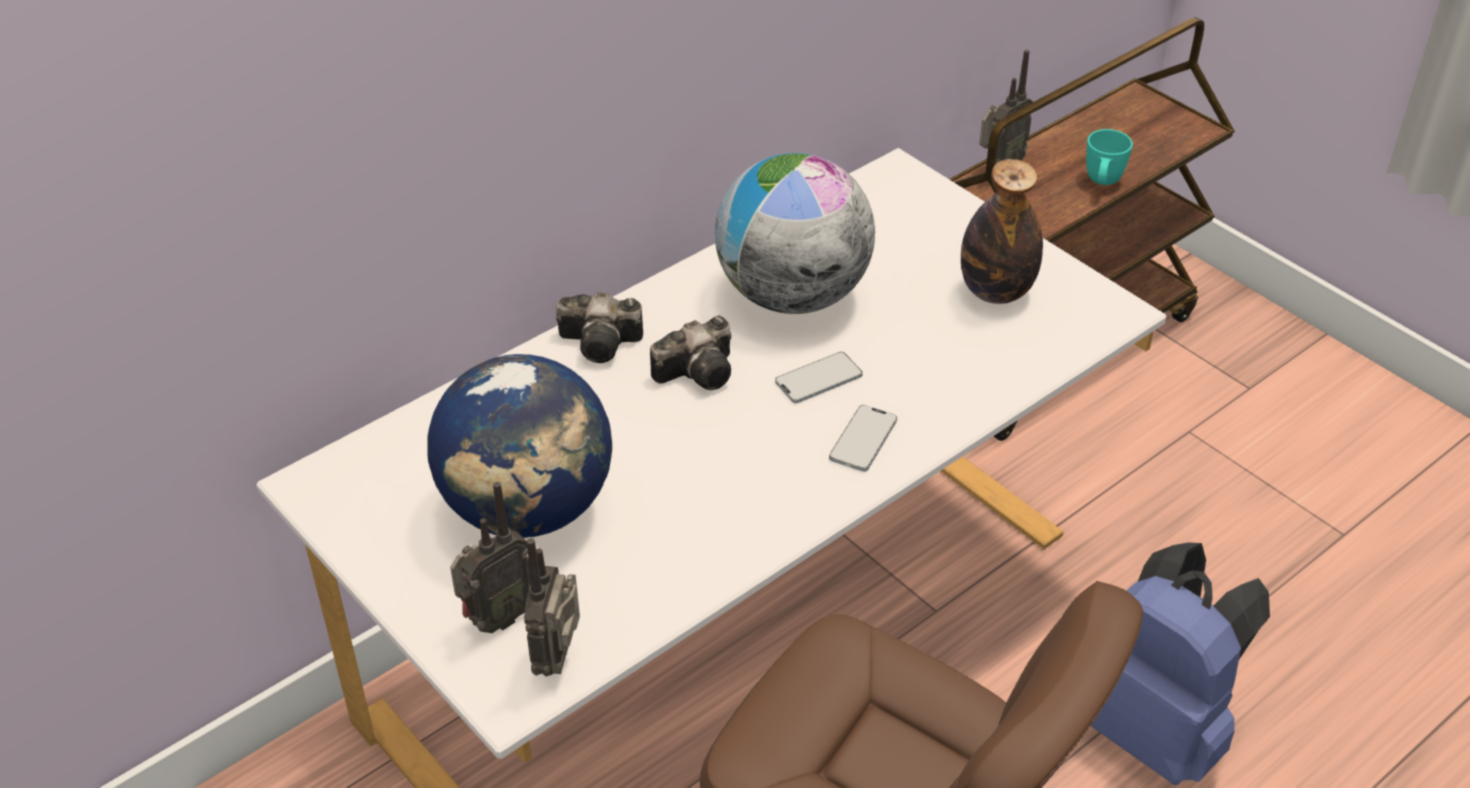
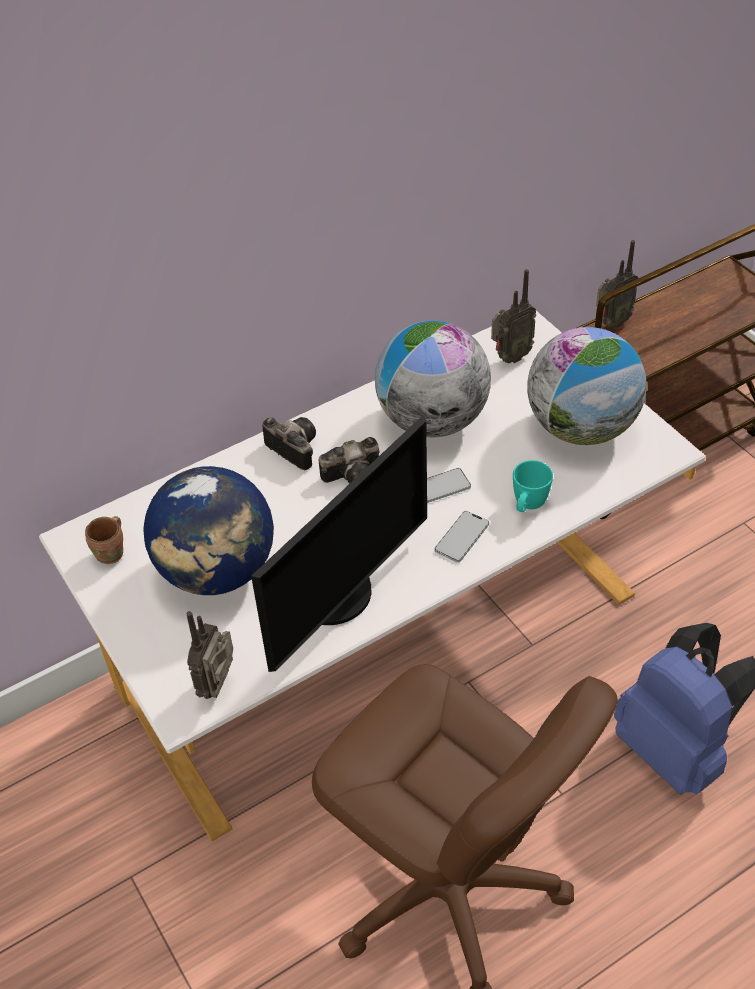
camera: 10 degrees right, 5 degrees up
radio [450,482,531,633] -> radio moved to [491,269,536,363]
camera [556,292,643,363] -> camera turned 150 degrees counterclockwise [262,417,316,470]
bottle [961,159,1043,304] -> globe [527,327,647,445]
turquoise mug [1086,129,1133,185] -> turquoise mug moved to [513,460,553,512]
none -> brown mug [85,516,123,564]
none -> monitor [251,415,427,672]

